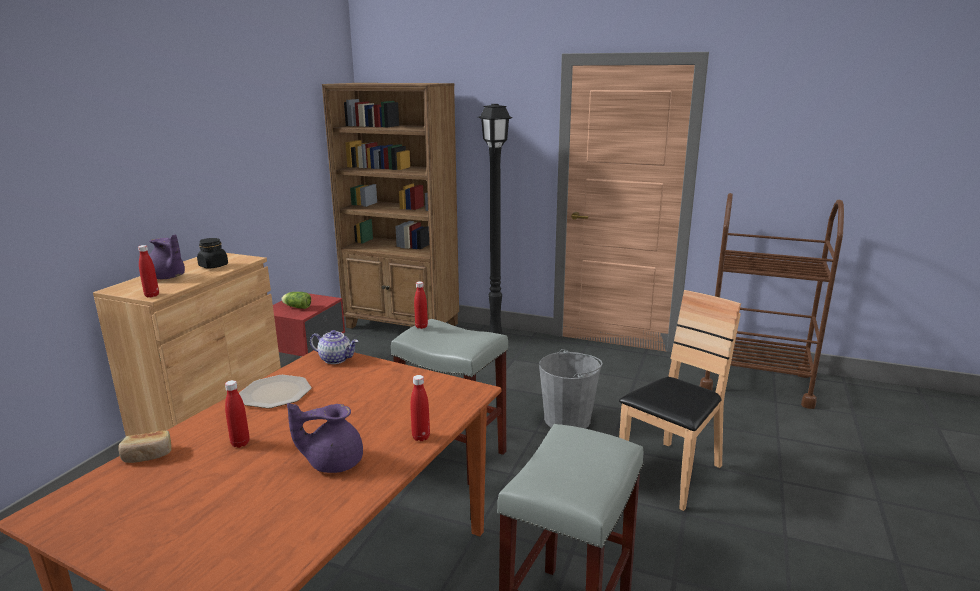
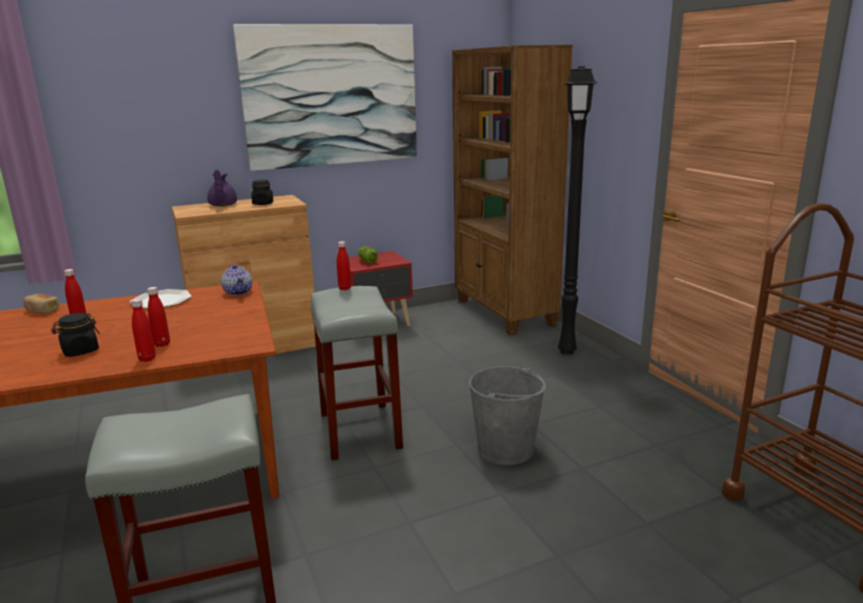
camera: 45 degrees right, 0 degrees up
red bottle [138,245,159,297] -> red bottle moved to [147,287,170,347]
purple teapot [287,403,363,473] -> black jar [51,313,100,357]
brown chair [619,290,741,511] -> none
none -> picture [233,24,417,171]

